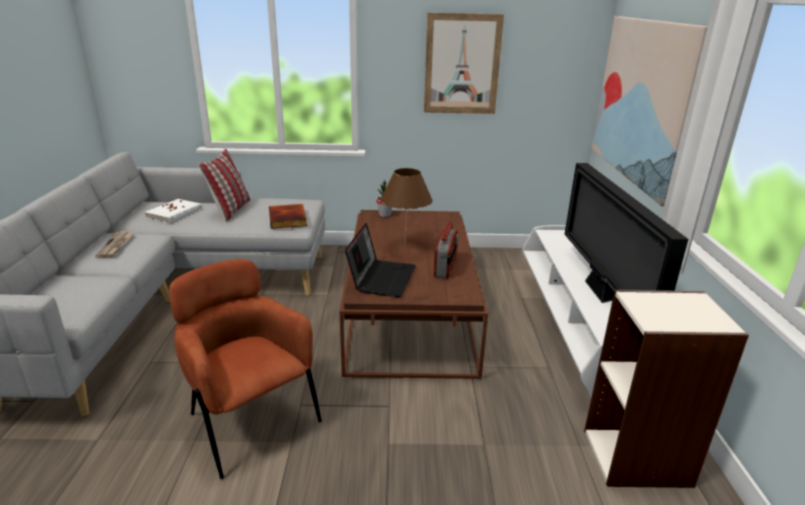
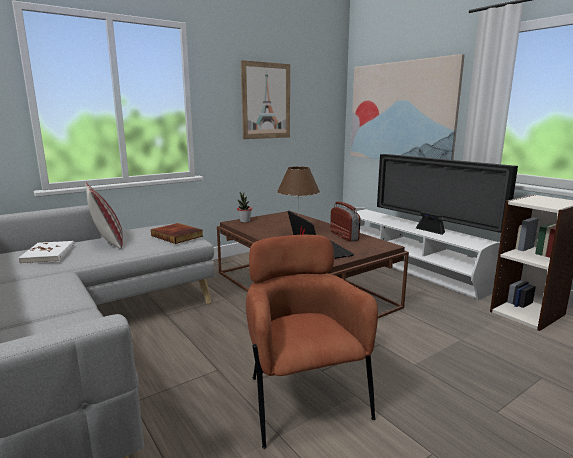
camera: 35 degrees left, 10 degrees down
newspaper [95,231,134,258] -> none
brown armchair [169,259,322,479] -> brown armchair turned 60 degrees clockwise [246,235,378,449]

